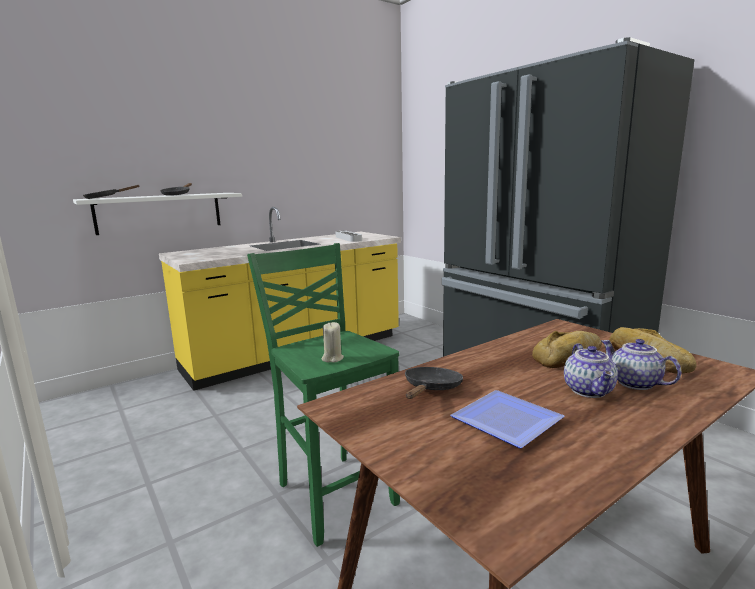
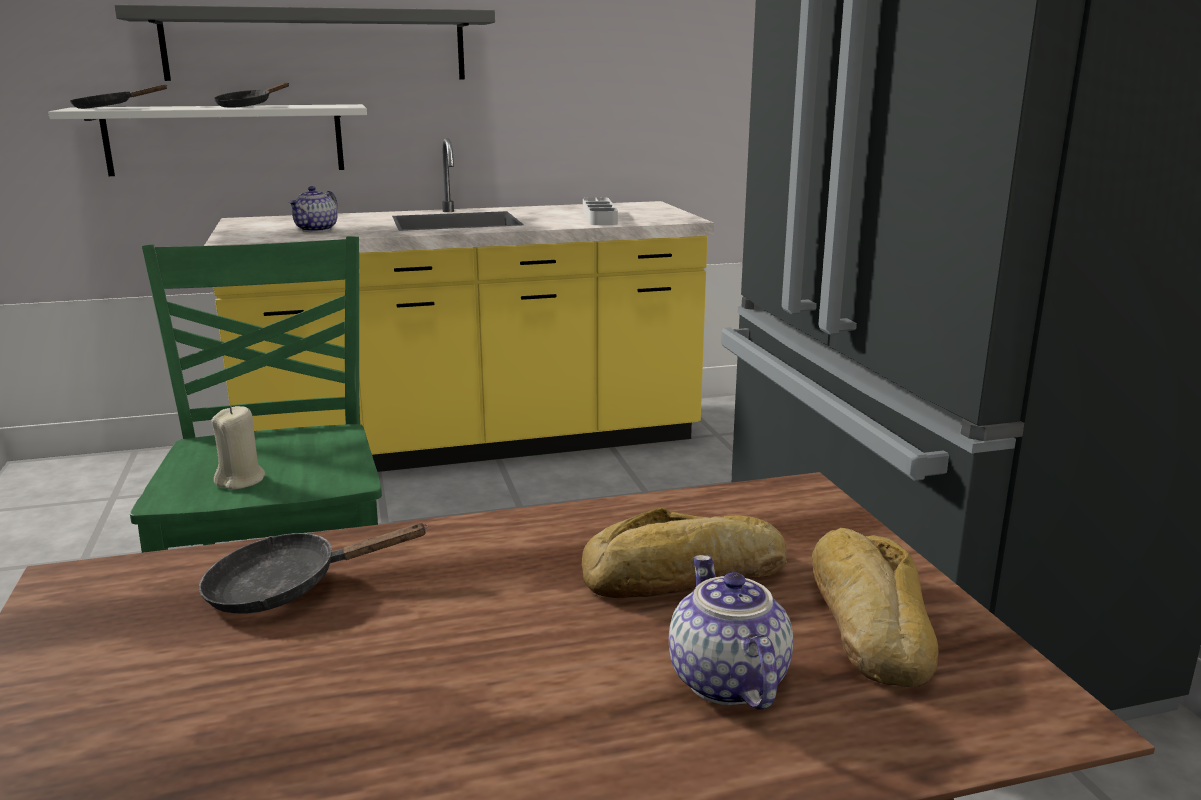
camera: 20 degrees right, 5 degrees up
black frying pan [405,367,463,399] -> black frying pan turned 150 degrees counterclockwise [199,523,429,613]
plate [450,390,565,448] -> none
teapot [564,343,618,398] -> teapot moved to [289,186,338,232]
none -> grey shelf [114,5,495,81]

